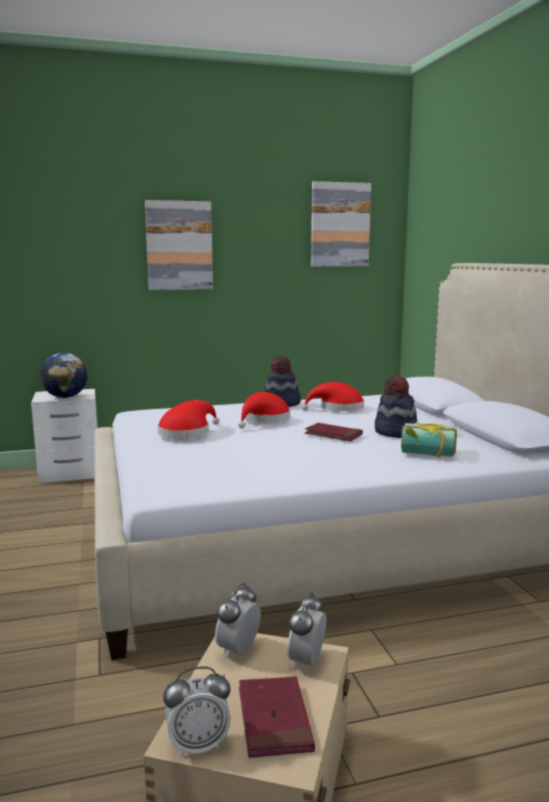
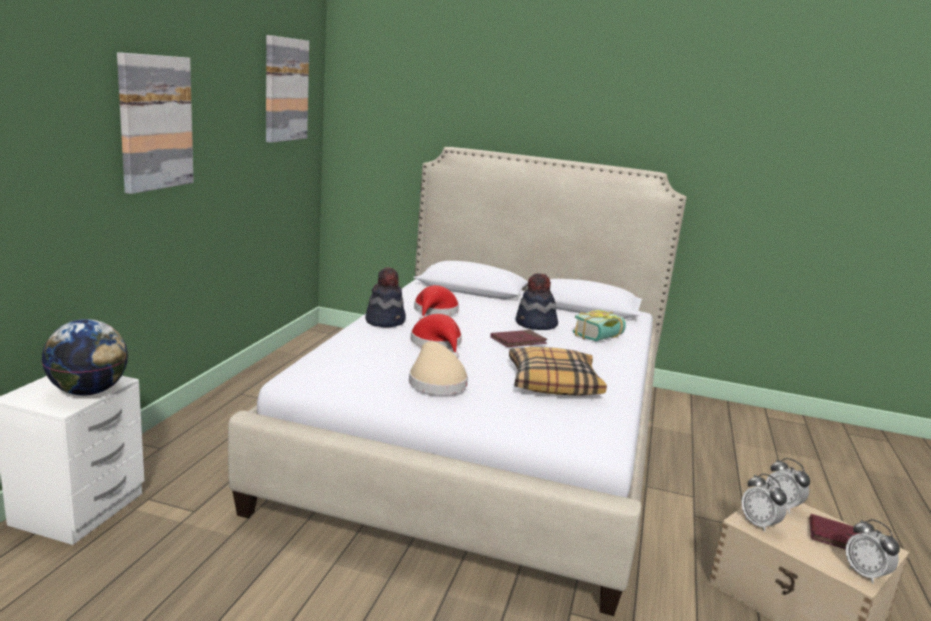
camera: 60 degrees left, 5 degrees up
red hat [158,400,220,439] -> beige hat [409,341,468,394]
alarm clock [163,667,231,757] -> alarm clock turned 135 degrees clockwise [846,519,900,584]
none -> pillow [509,347,607,396]

